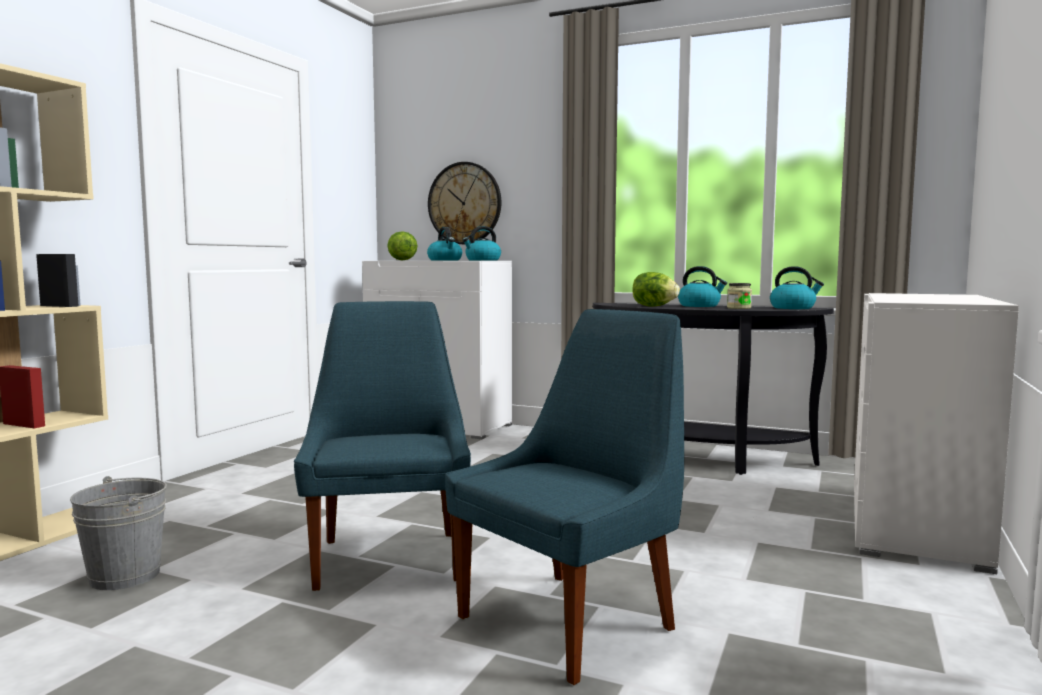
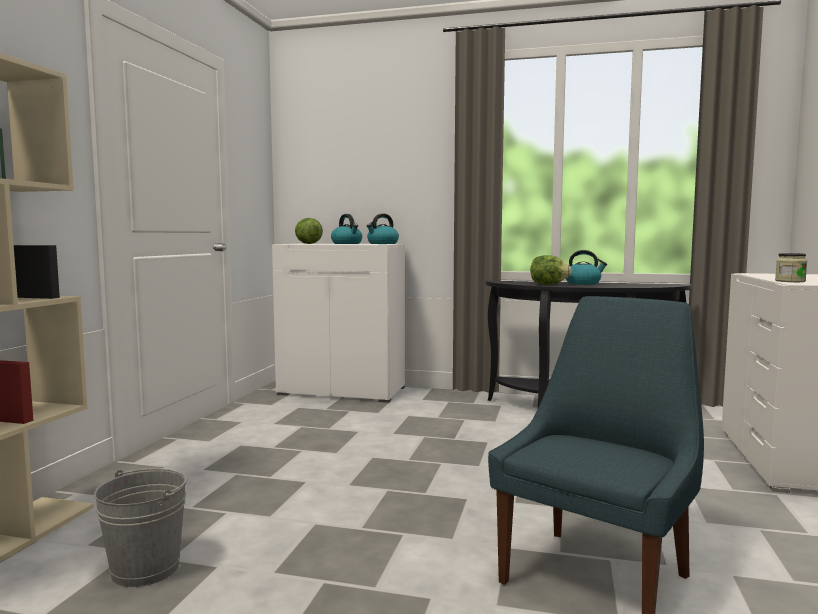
camera: 10 degrees left, 0 degrees up
blue chair [294,301,471,591] -> none
wall clock [428,162,501,244] -> none
jar [727,283,752,309] -> jar moved to [775,253,807,282]
kettle [770,266,824,309] -> none

